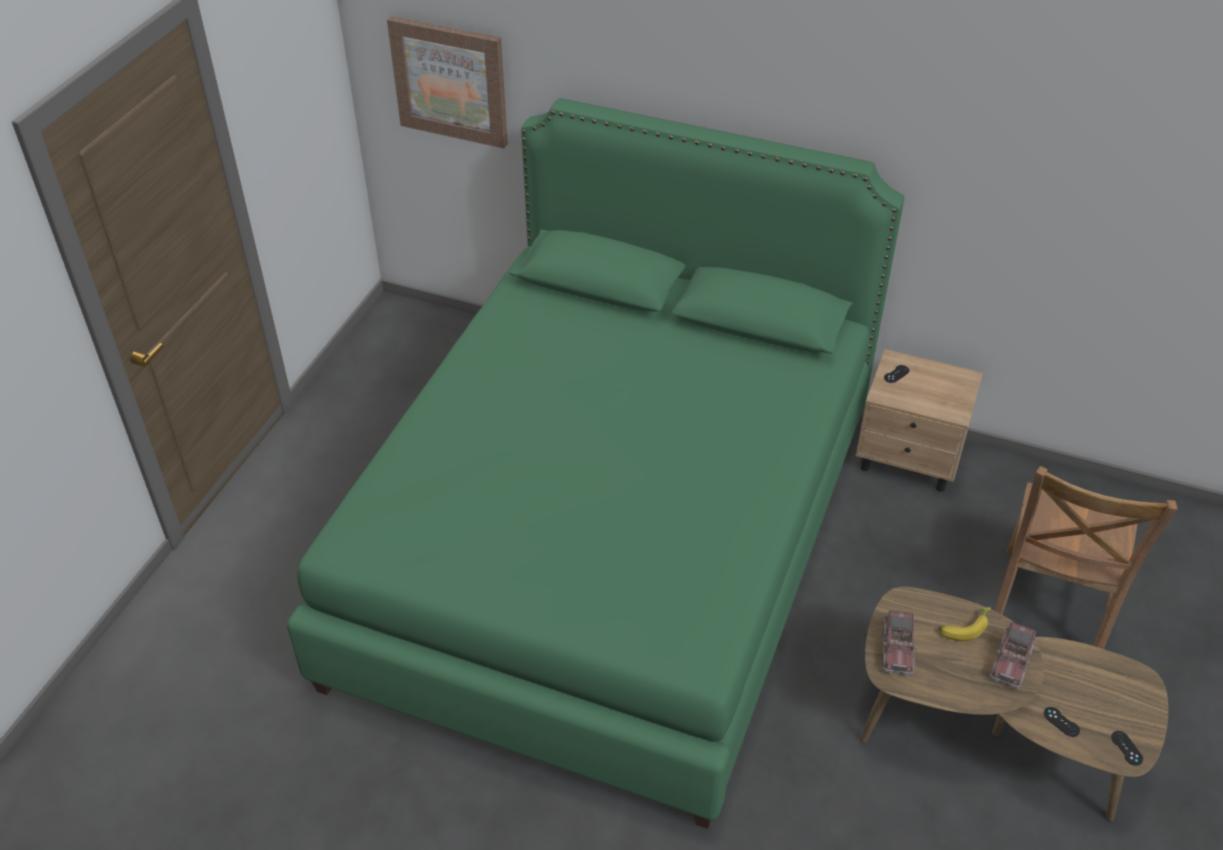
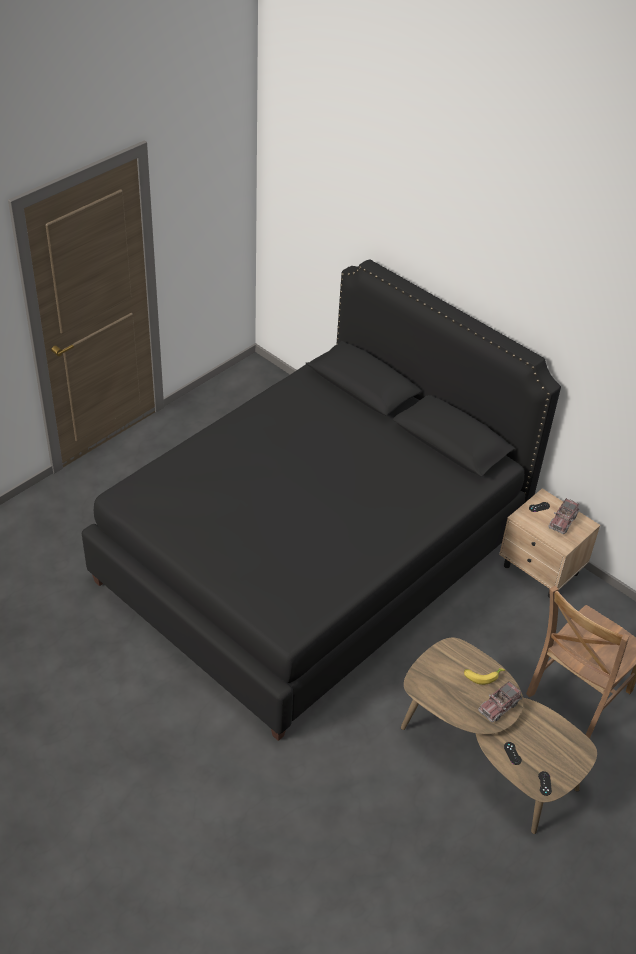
camera: 20 degrees right, 0 degrees up
green bed [287,98,904,829] -> black bed [82,259,561,741]
picture [387,16,508,148] -> none
toy truck [882,610,917,676] -> toy truck moved to [548,498,580,534]

